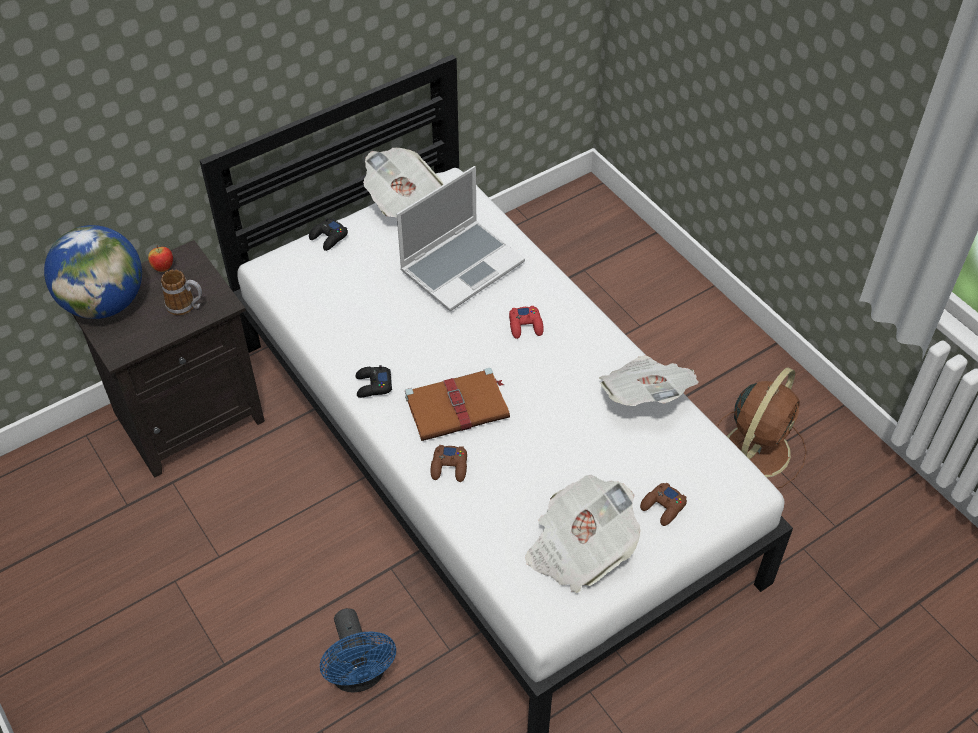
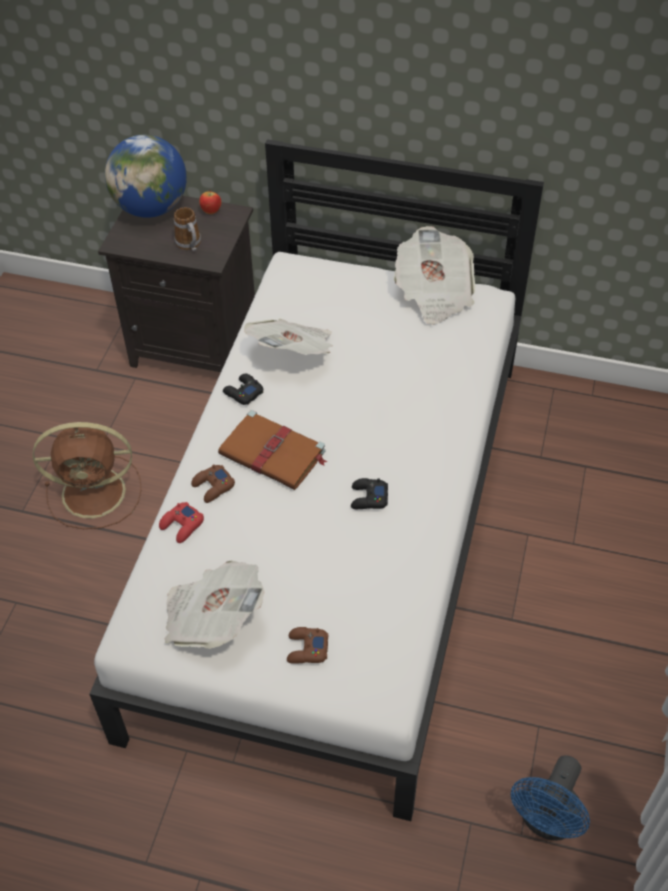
camera: 50 degrees right, 0 degrees up
black game controller [309,218,348,251] -> black game controller moved to [351,478,388,509]
blue fan [320,608,396,693] -> blue fan moved to [511,756,590,841]
laptop [397,166,525,311] -> none
red game controller [509,306,544,339] -> red game controller moved to [159,502,204,543]
newspaper [599,355,699,406] -> newspaper moved to [244,319,333,355]
brown fan [716,367,807,488] -> brown fan moved to [33,422,142,529]

